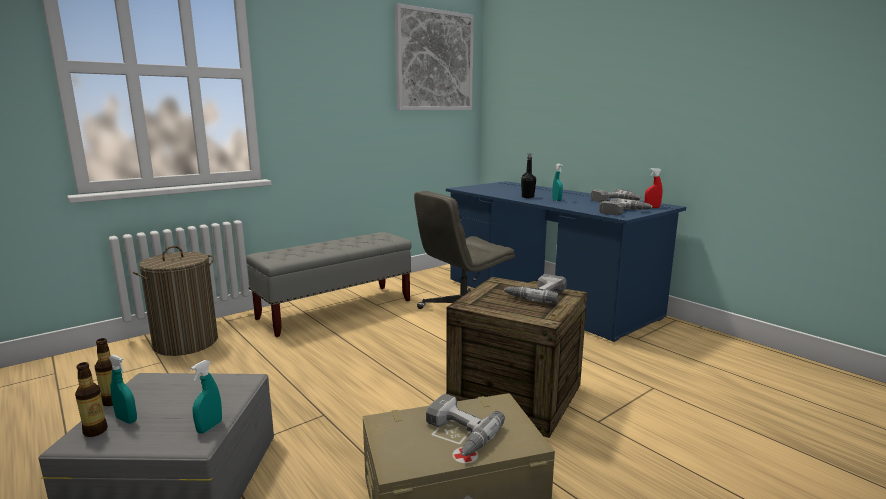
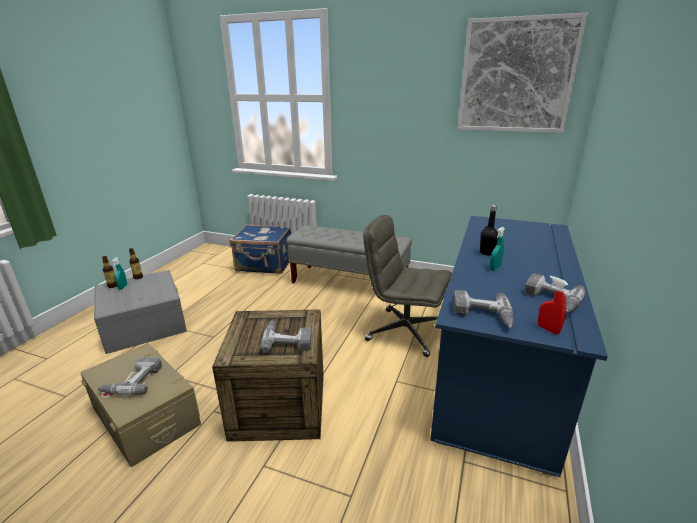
camera: 60 degrees right, 10 degrees up
laundry basket [133,246,218,356] -> blue suitcase [230,224,291,274]
turquoise spray bottle [190,360,222,434] -> none

